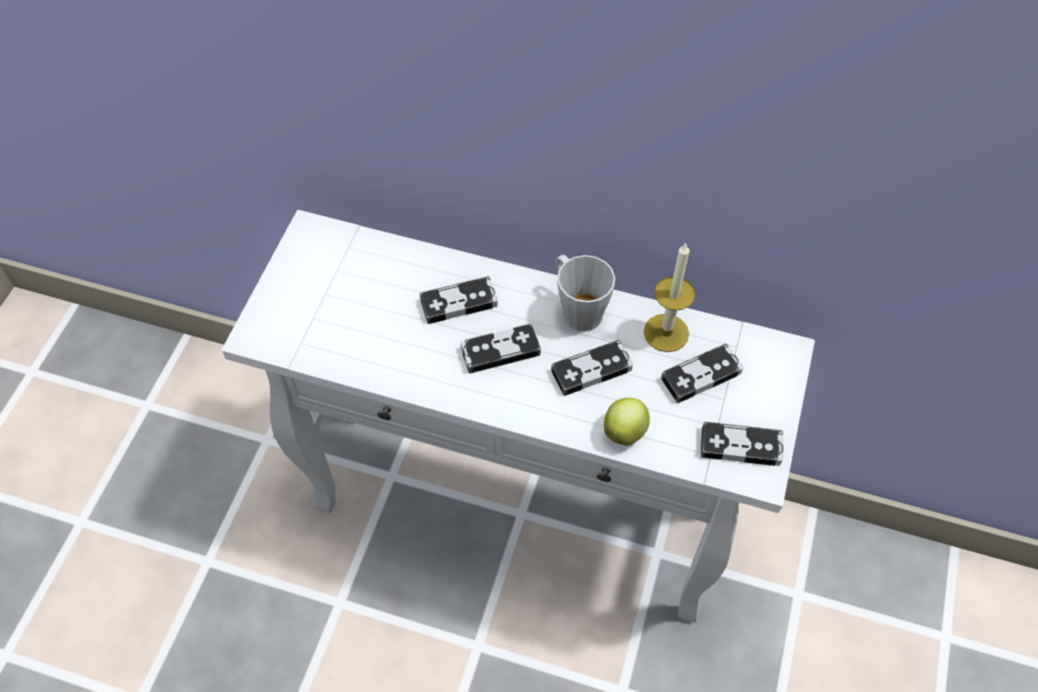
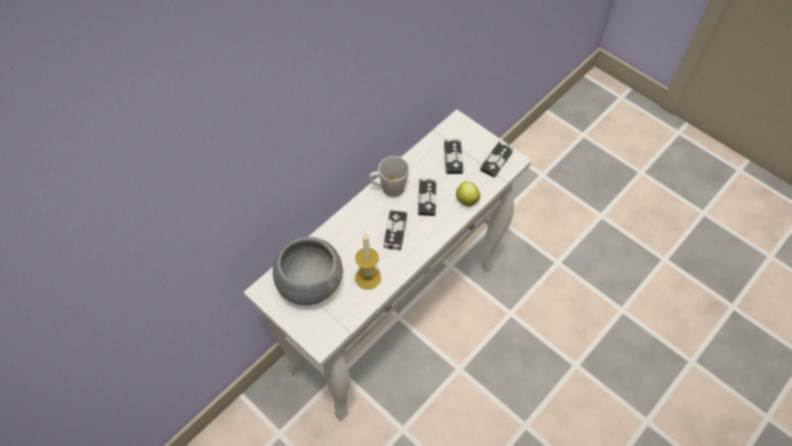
camera: 65 degrees left, 0 degrees up
game controller [420,276,498,324] -> none
candle [644,242,695,352] -> candle moved to [355,233,381,290]
none -> grey bowl [273,237,343,305]

